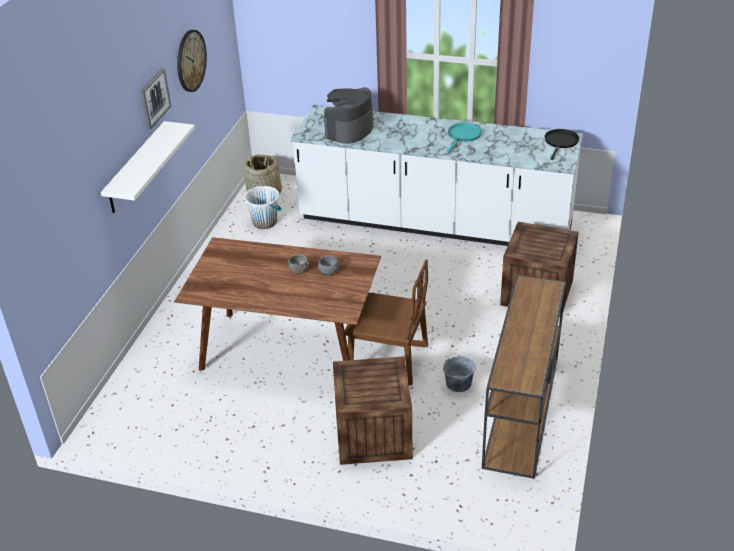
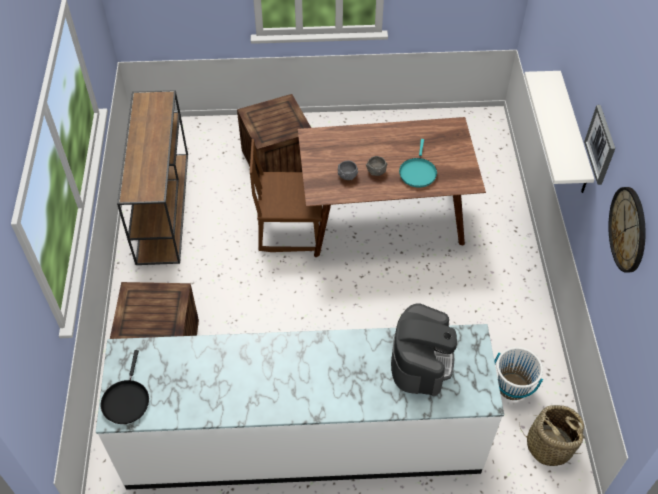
camera: 160 degrees right, 15 degrees up
grey bucket [443,353,476,392] -> none
turquoise frying pan [447,123,482,152] -> turquoise frying pan moved to [399,139,437,188]

